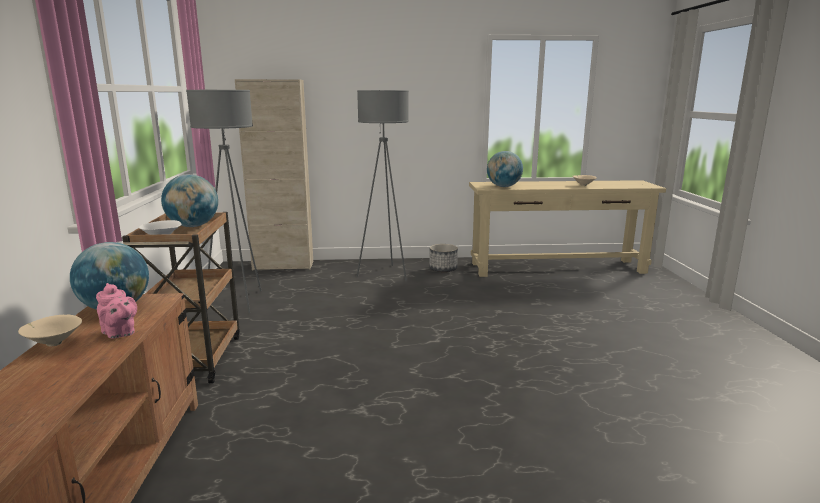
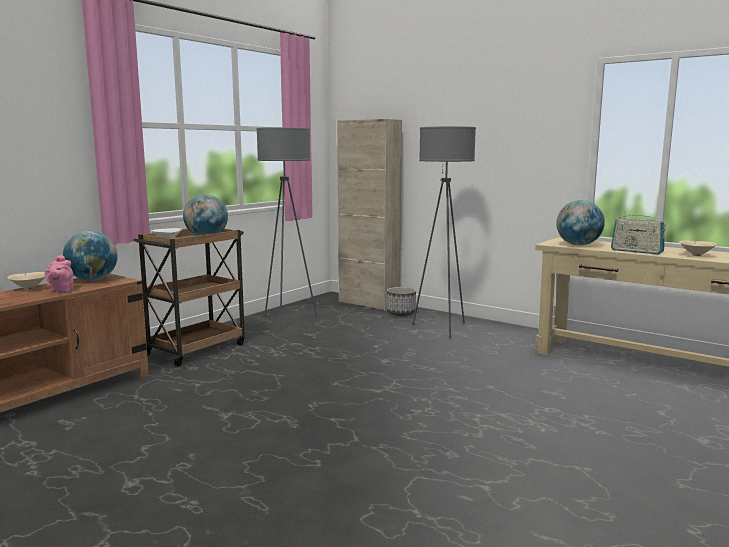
camera: 40 degrees right, 5 degrees down
planter [429,244,458,272] -> planter moved to [387,287,416,316]
none -> radio [611,211,666,254]

